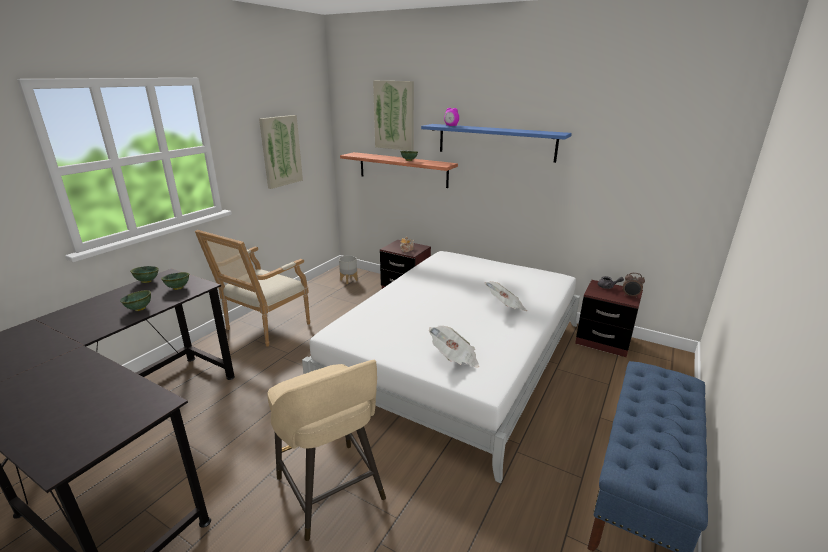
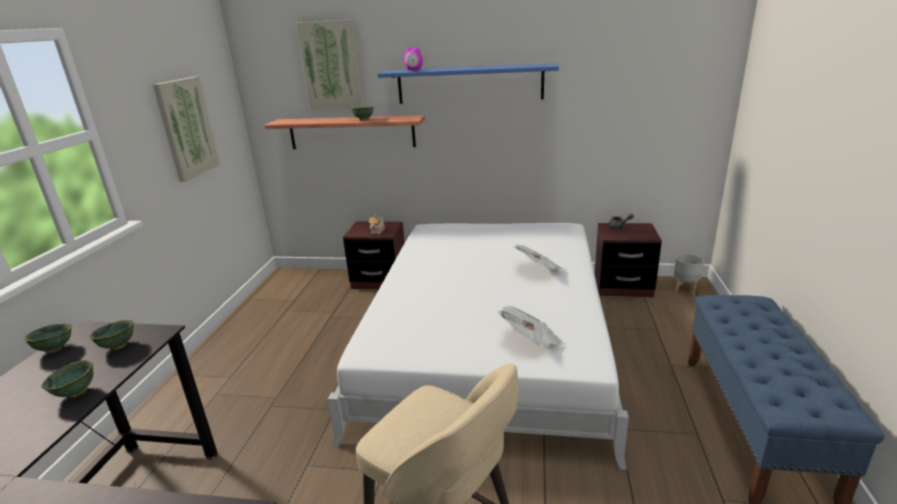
camera: 20 degrees left, 0 degrees up
armchair [195,230,310,347] -> none
grey planter [339,255,358,284] -> grey planter moved to [674,253,704,295]
alarm clock [623,272,645,298] -> none

